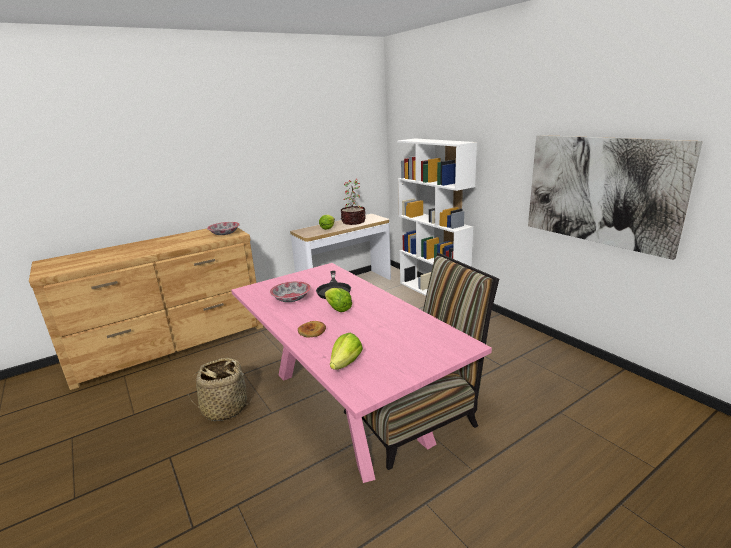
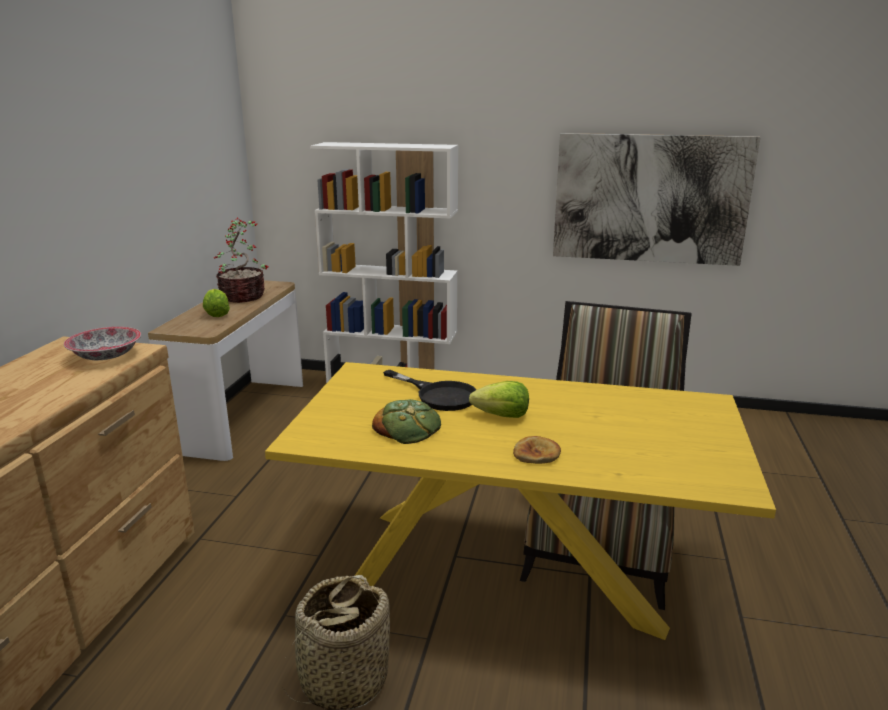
camera: 45 degrees left, 0 degrees up
pink dining table [231,263,492,483] -> yellow dining table [265,362,776,640]
bowl [270,281,311,302] -> bread [372,399,441,444]
lettuce [330,333,363,370] -> none

